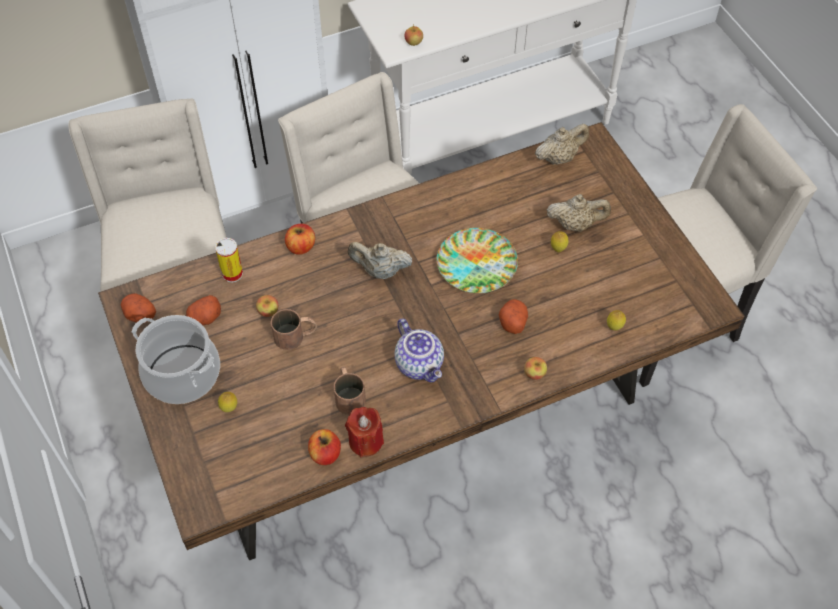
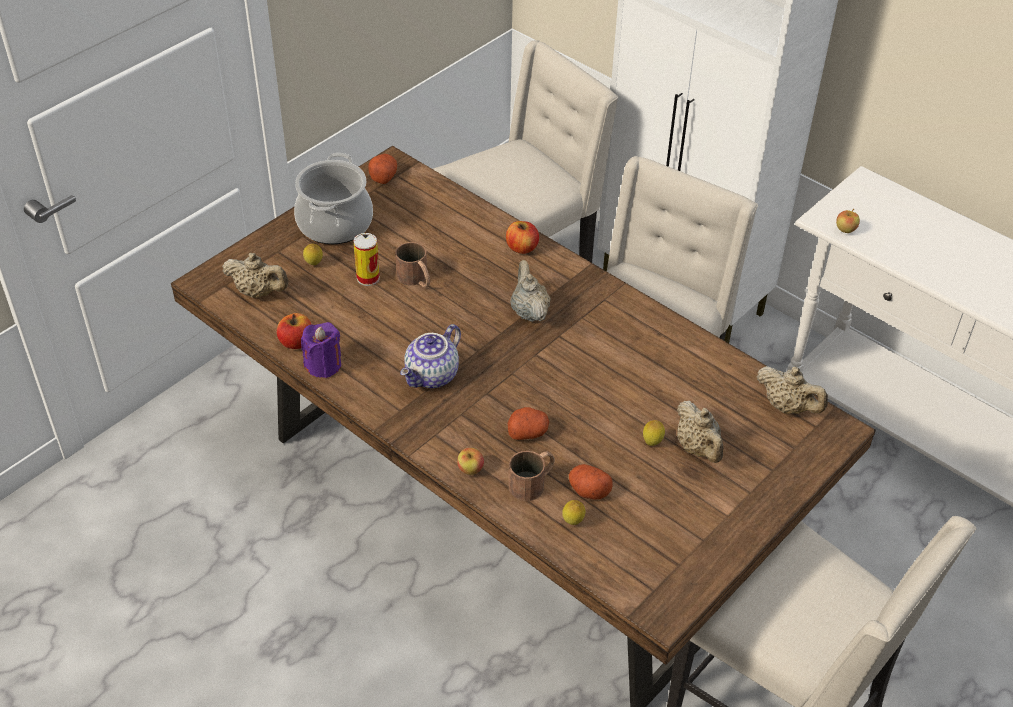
camera: 65 degrees right, 10 degrees down
potato [186,295,221,325] -> potato moved to [569,464,612,499]
can [215,238,243,283] -> can moved to [353,233,380,286]
apple [256,295,278,317] -> none
brown mug [334,366,366,415] -> brown mug moved to [508,451,555,501]
red candle [345,407,384,457] -> purple candle [301,322,341,378]
plate [437,228,518,293] -> none
none -> beige teapot [222,253,288,298]

